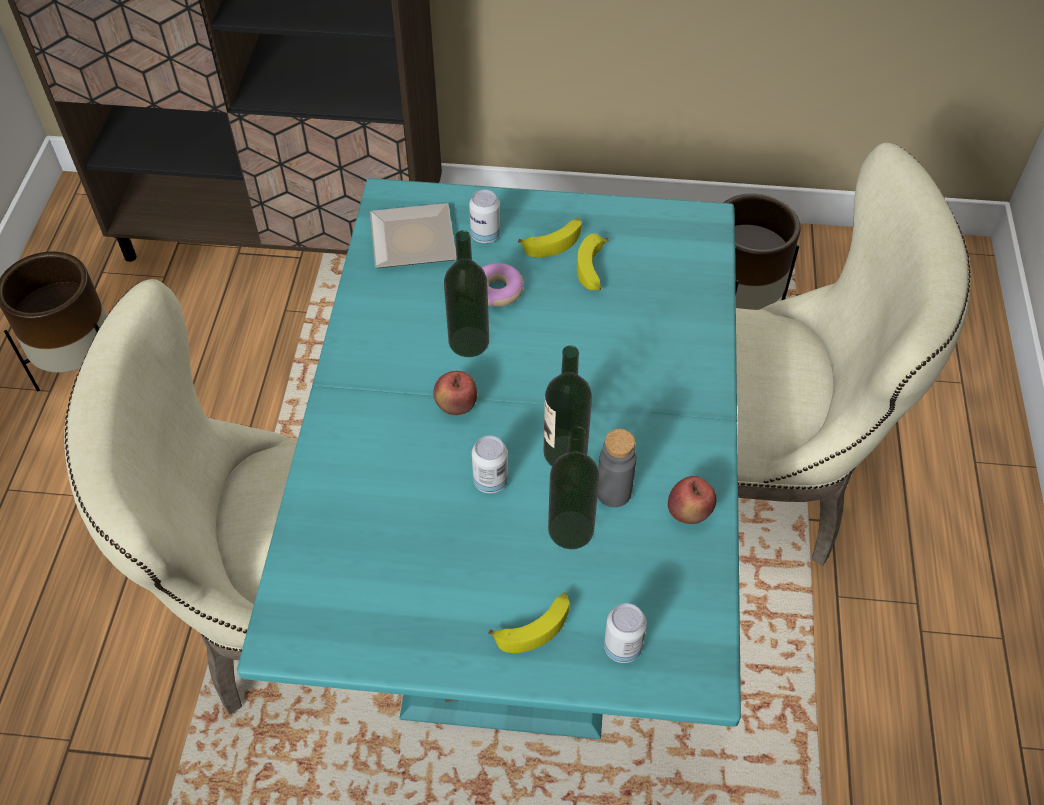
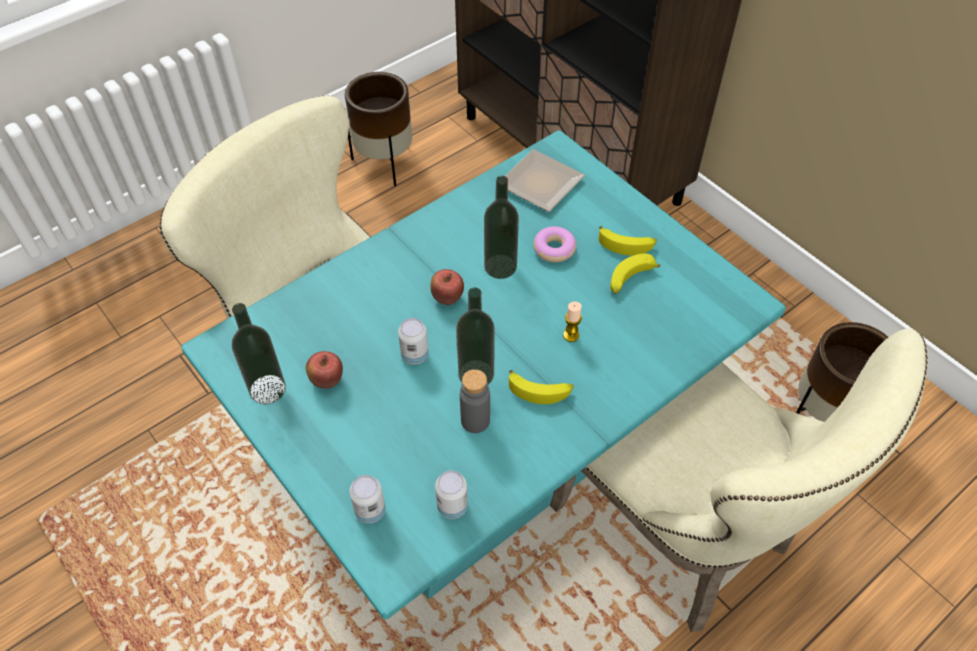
camera: 45 degrees right, 0 degrees up
can [469,189,500,243] -> can moved to [435,470,468,519]
banana [488,592,570,653] -> banana moved to [509,370,574,404]
bottle [548,426,599,549] -> bottle moved to [232,303,286,404]
apple [668,476,717,524] -> apple moved to [306,351,343,388]
none -> candle [563,301,582,342]

